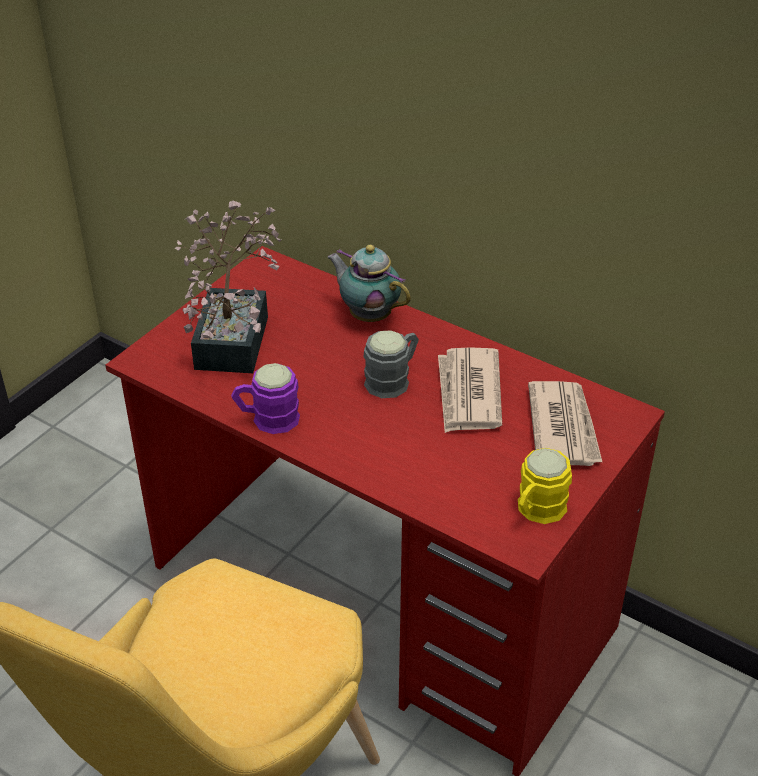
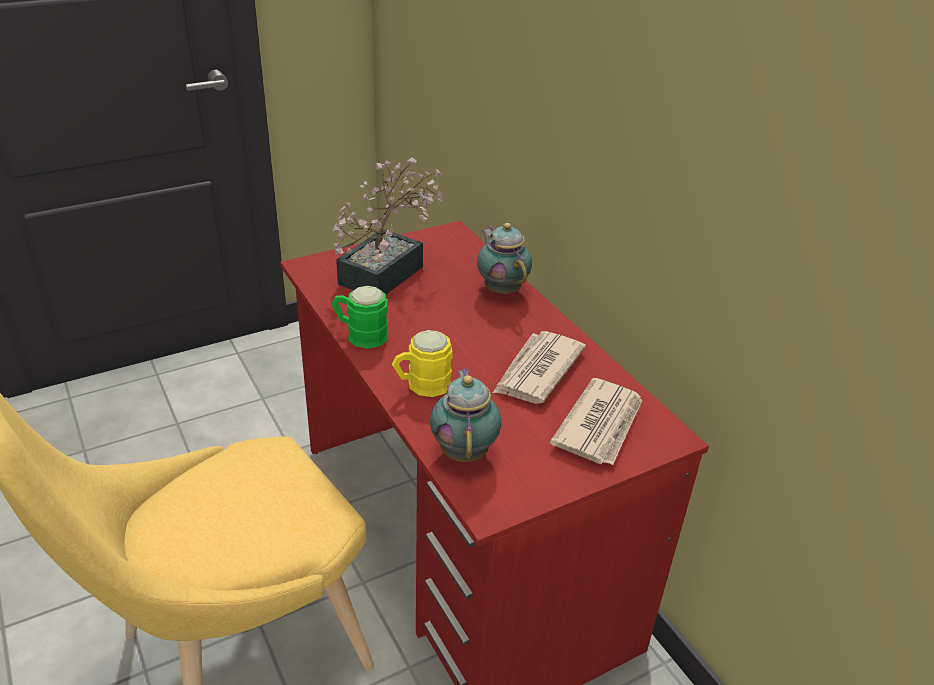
camera: 25 degrees right, 5 degrees down
purple mug [231,363,300,434] -> green mug [331,286,388,349]
grey mug [364,330,419,398] -> none
yellow mug [518,448,572,524] -> yellow mug moved to [392,330,453,397]
none -> teapot [430,368,501,462]

